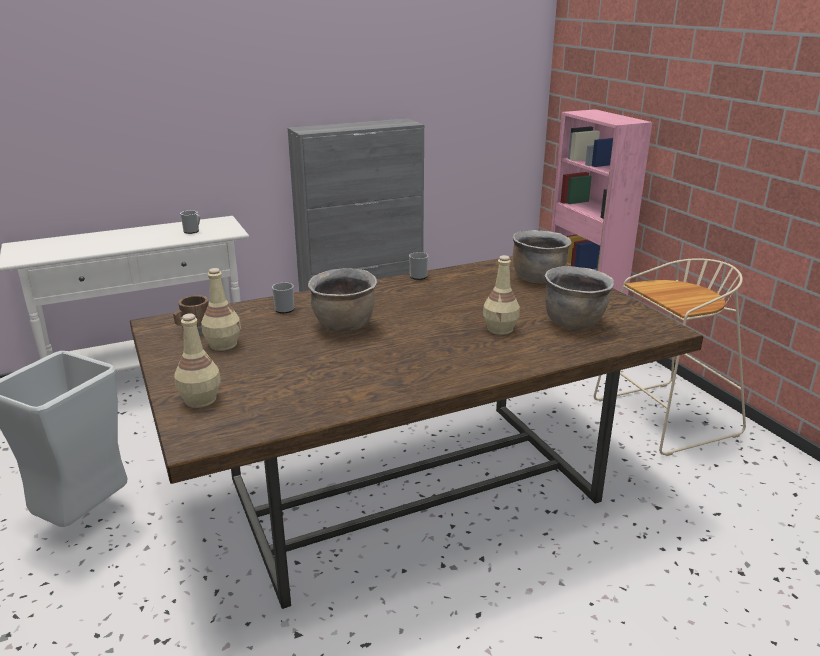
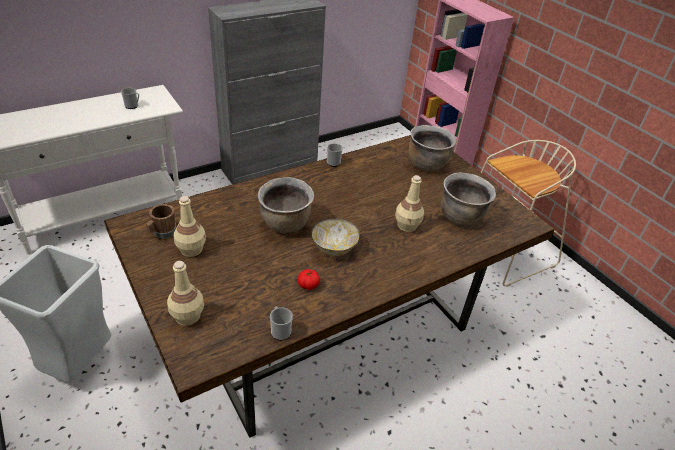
camera: 10 degrees left, 15 degrees up
mug [272,282,294,313] -> mug moved to [270,306,293,341]
none -> tomato [298,269,320,290]
none -> bowl [312,218,360,256]

